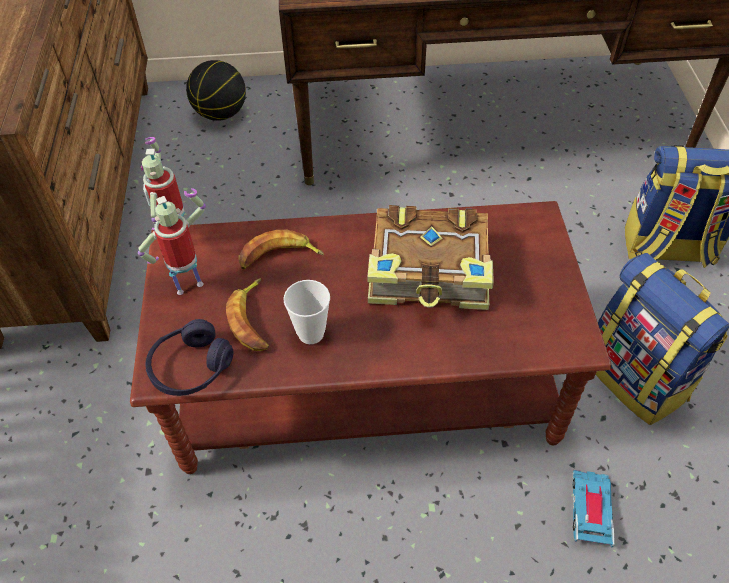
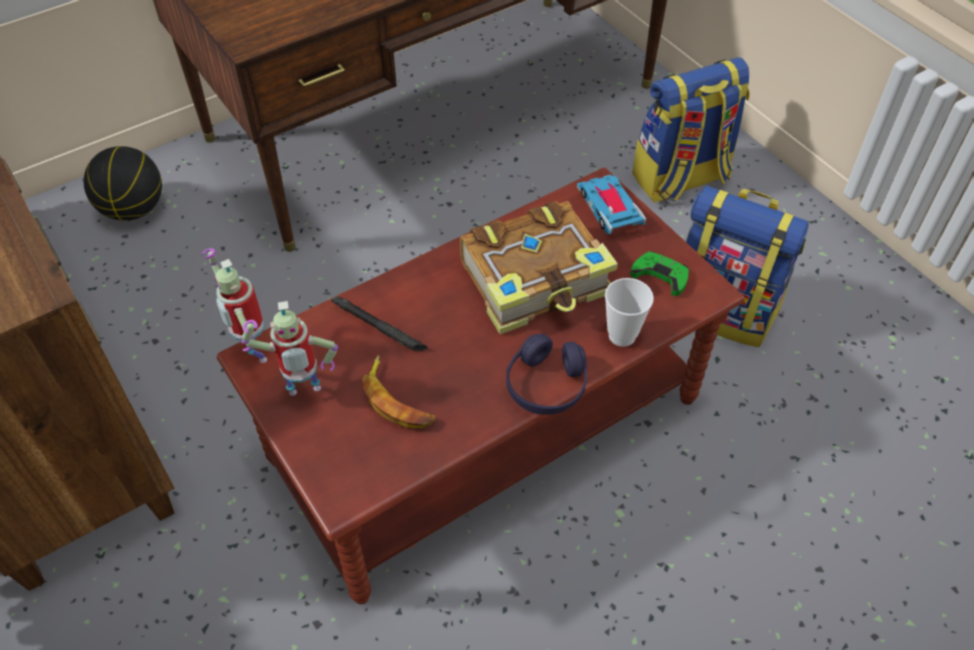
camera: 30 degrees left, 0 degrees up
toy robot [138,188,206,295] -> toy robot turned 135 degrees counterclockwise [242,301,338,396]
purple headphones [145,319,233,396] -> purple headphones moved to [506,334,587,415]
banana [239,230,324,269] -> black flashlight [331,296,428,351]
cup [284,280,330,344] -> cup moved to [605,278,654,347]
toy car [573,470,615,548] -> toy car moved to [577,175,646,234]
none -> green game controller [630,251,689,296]

